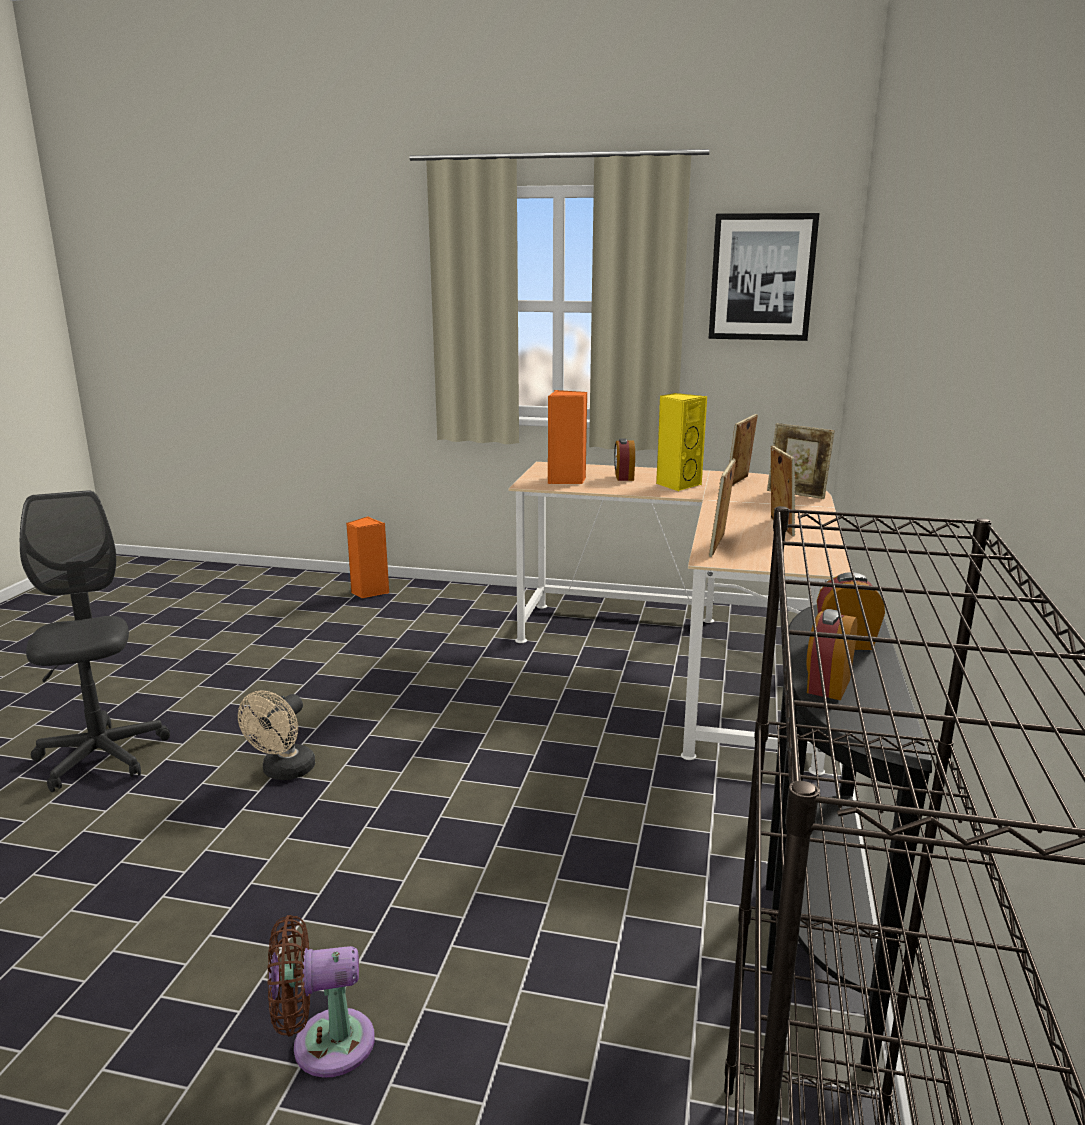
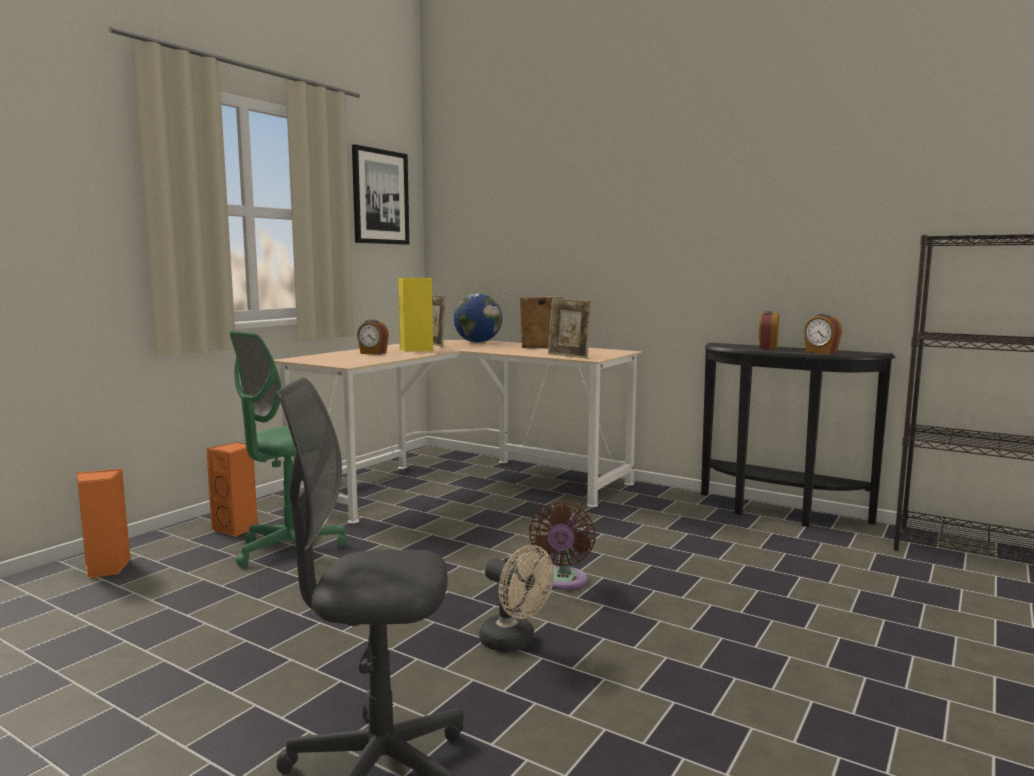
camera: 70 degrees left, 10 degrees down
brown fan [267,915,375,1078] -> brown fan moved to [529,502,596,590]
orange speaker [548,390,588,484] -> orange speaker moved to [206,442,258,537]
picture frame [767,423,835,499] -> globe [454,294,502,343]
none -> green office chair [229,331,347,568]

